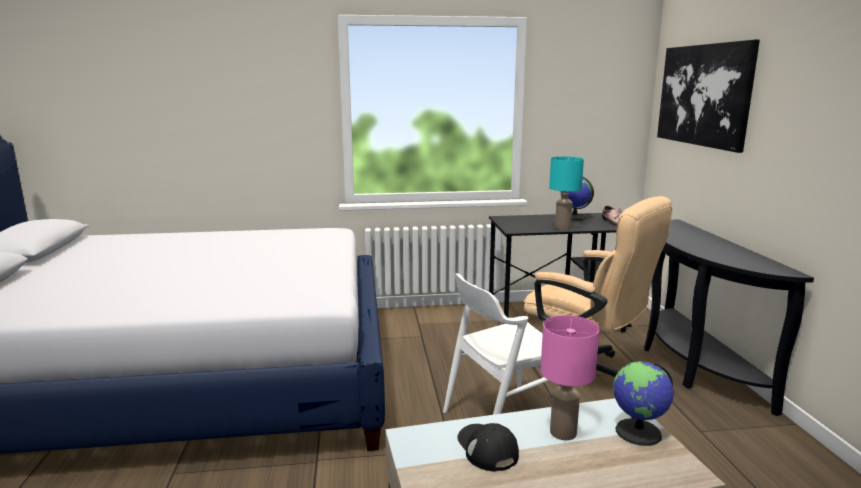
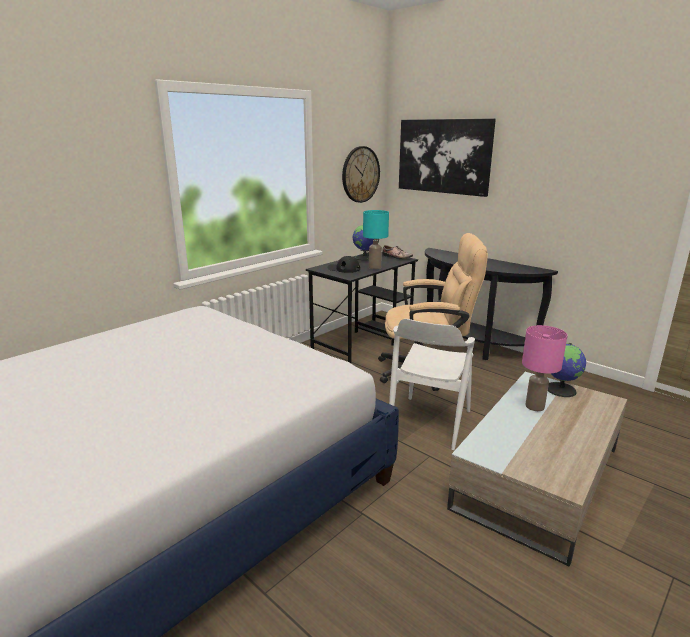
camera: 40 degrees left, 5 degrees up
black cap [457,423,519,472] -> black cap moved to [327,256,360,273]
none -> wall clock [342,146,380,203]

